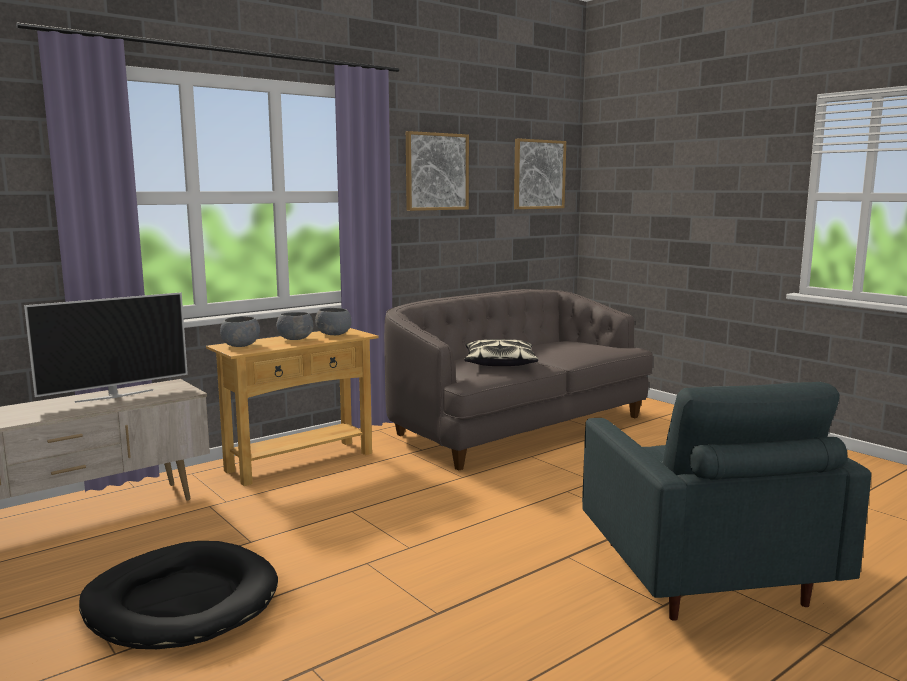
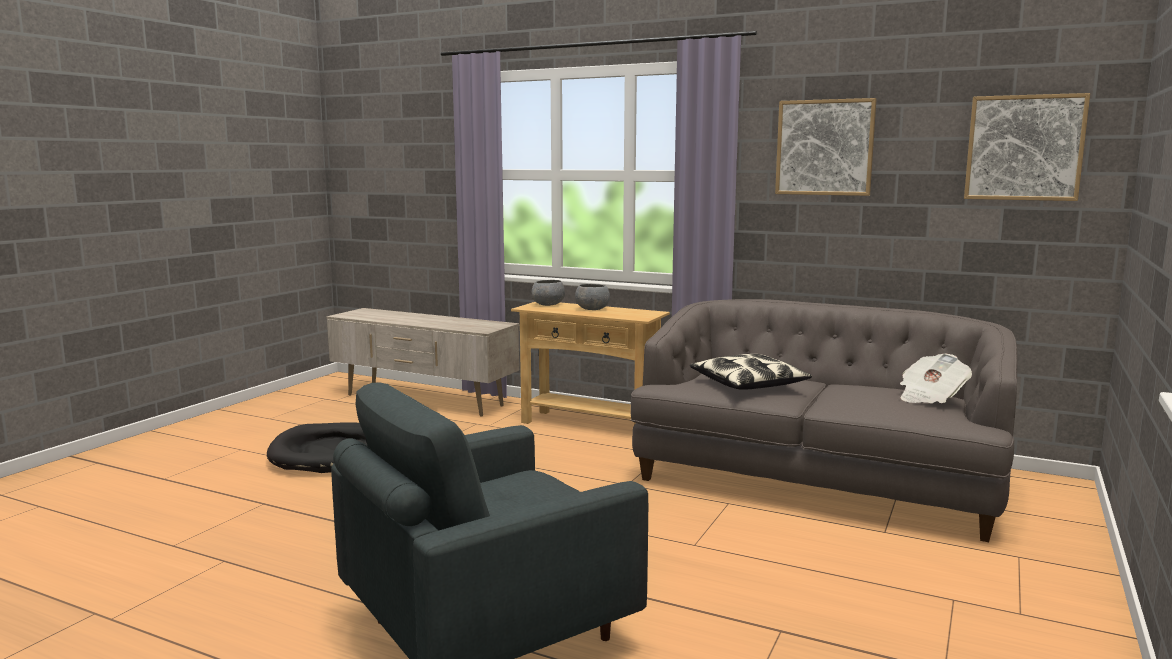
camera: 65 degrees right, 0 degrees up
television [24,292,188,403] -> none
grey bowl [315,308,352,335] -> none
none -> newspaper [900,354,972,403]

